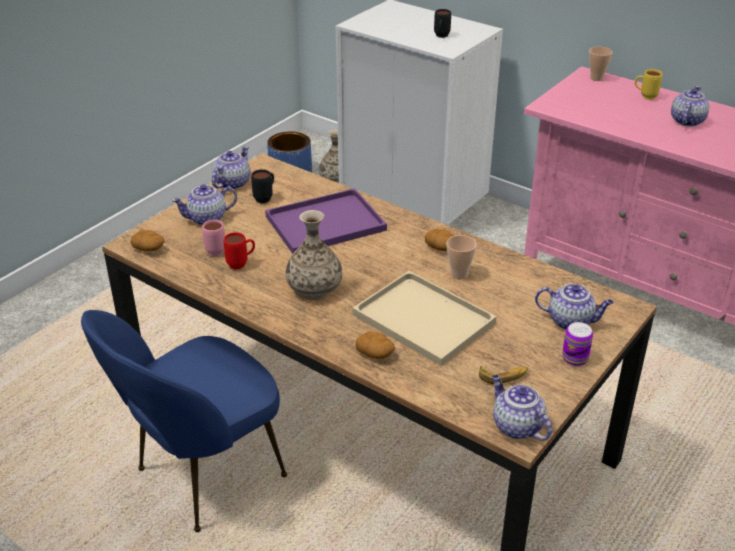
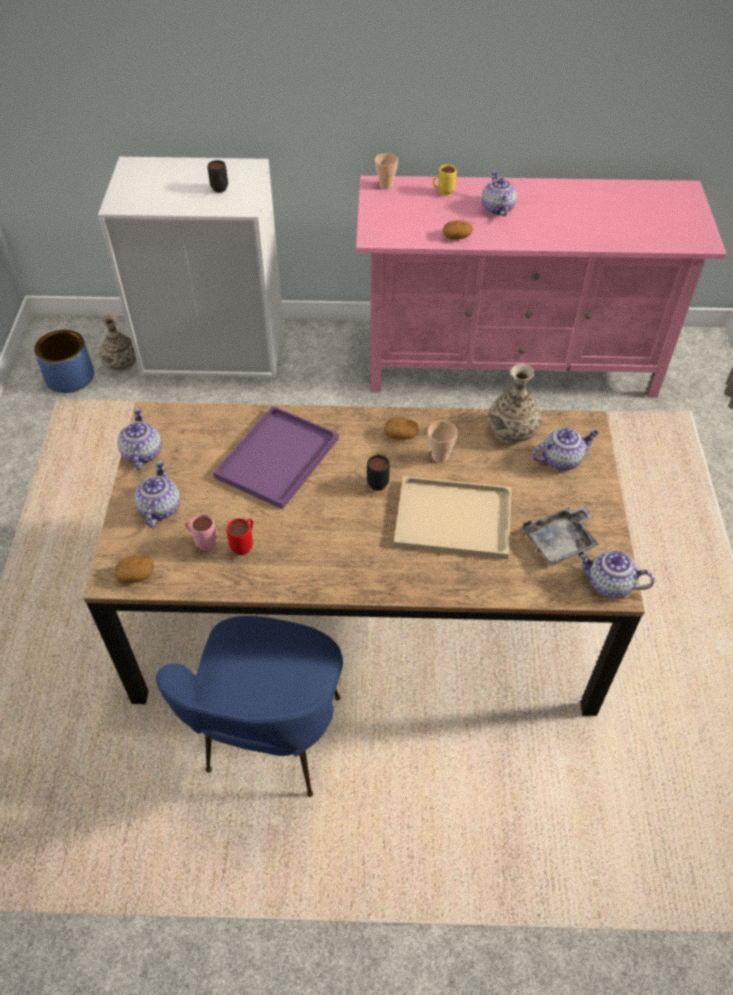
camera: 35 degrees left, 15 degrees up
teapot [171,184,237,225] -> teapot turned 150 degrees clockwise [134,460,180,528]
black mug [251,169,274,203] -> black mug moved to [367,454,390,491]
vase [286,210,342,300] -> vase moved to [488,364,541,444]
potato [356,332,395,359] -> potato moved to [443,220,473,240]
banana [479,366,528,384] -> grey tray [522,506,599,566]
can [562,322,593,366] -> none

